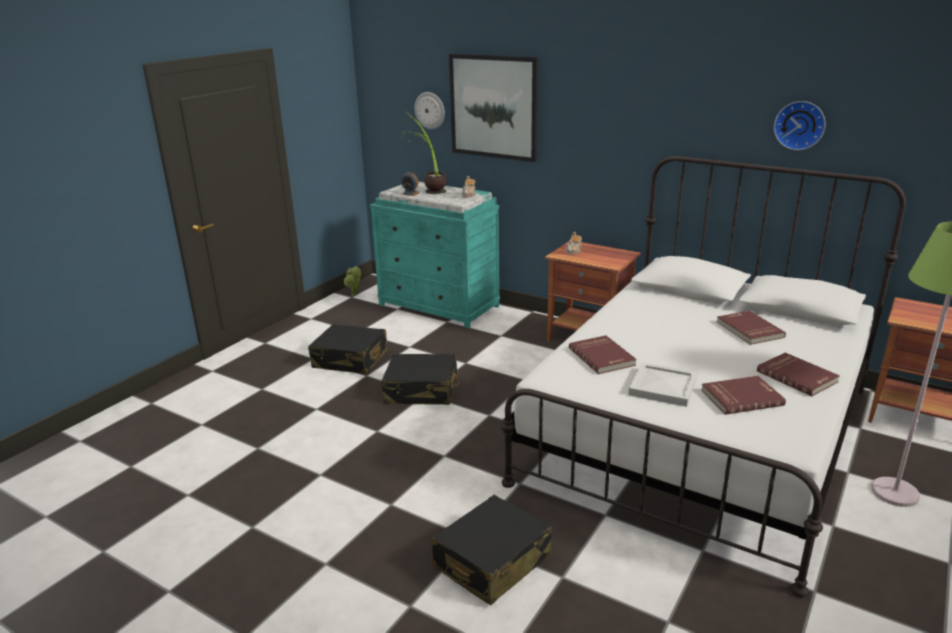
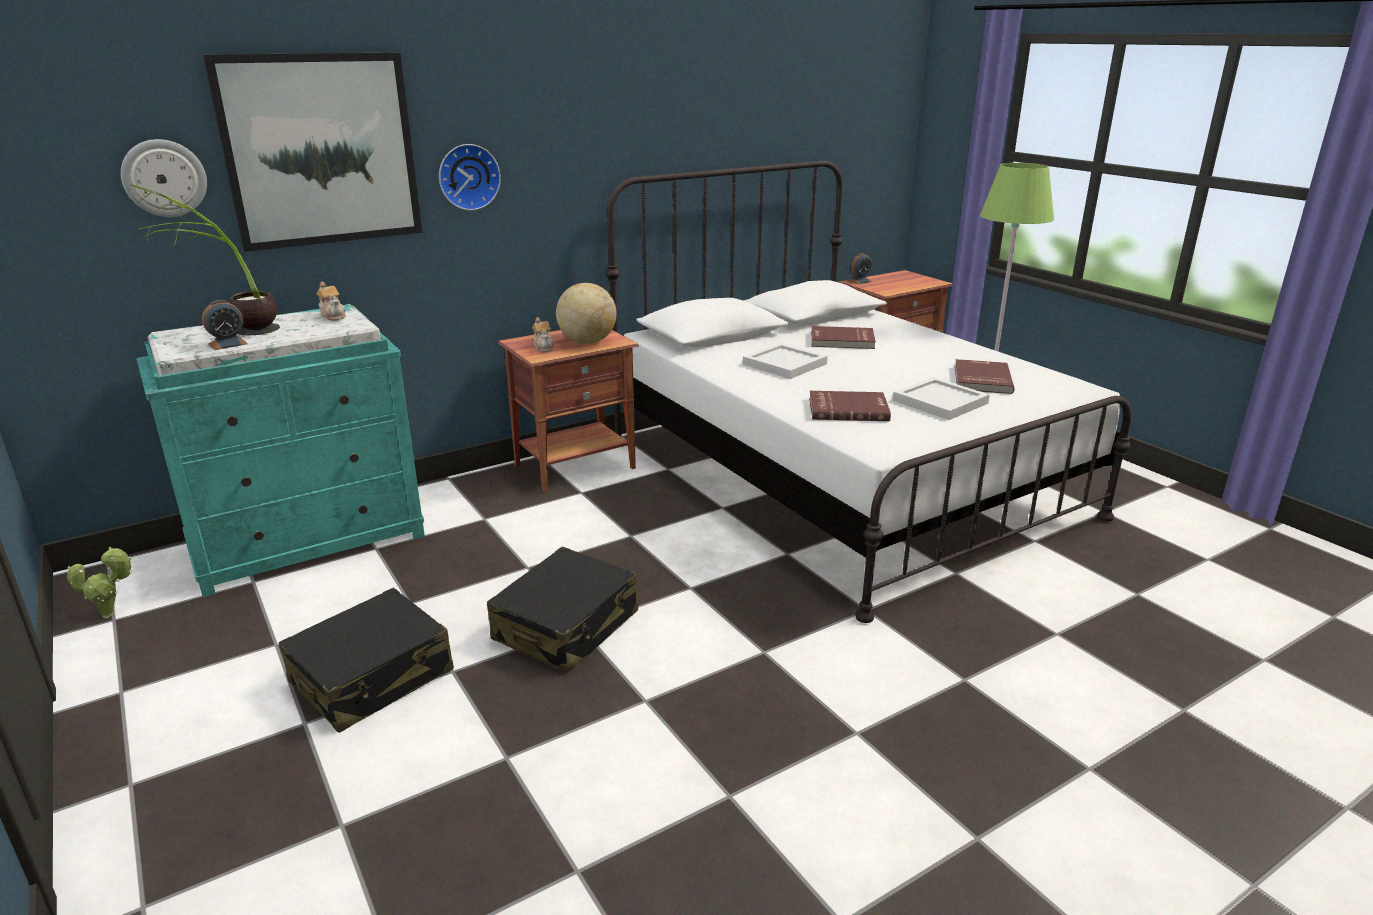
camera: 65 degrees left, 0 degrees up
black suitcase [432,495,552,605] -> none
red book [757,353,840,396] -> none
wall clock [774,101,825,150] -> wall clock moved to [439,144,501,211]
none -> globe [556,283,617,344]
none -> white tray [743,343,828,379]
none -> alarm clock [847,253,872,284]

